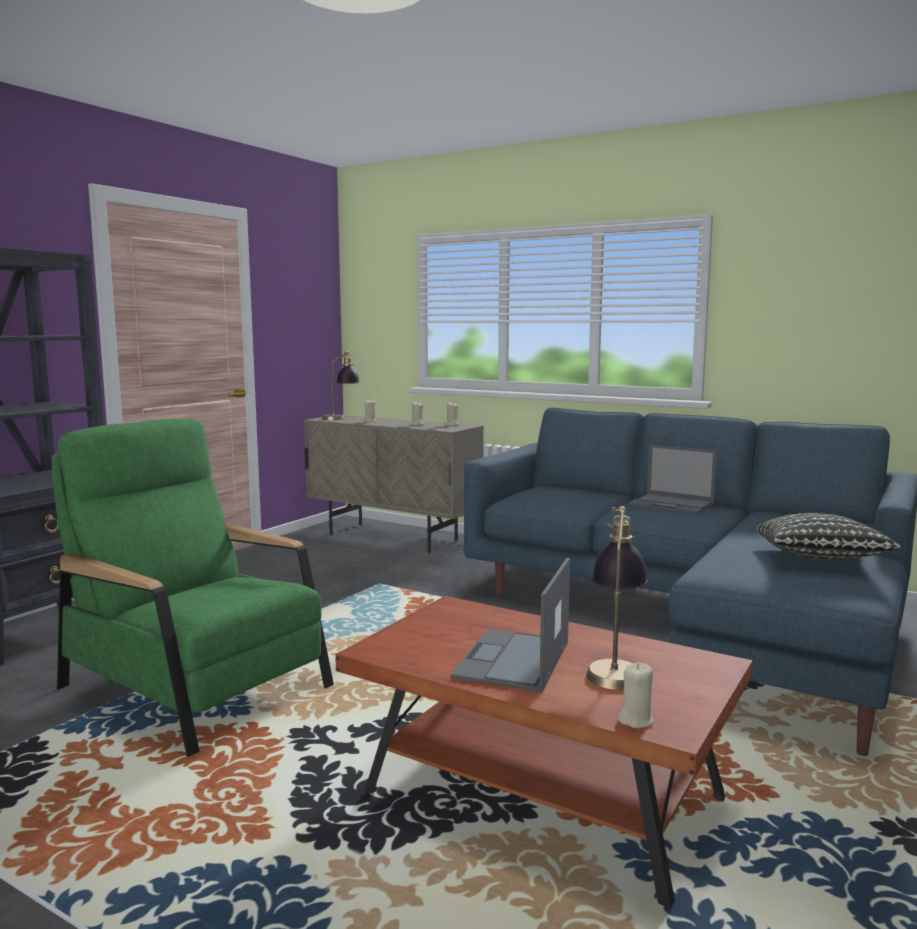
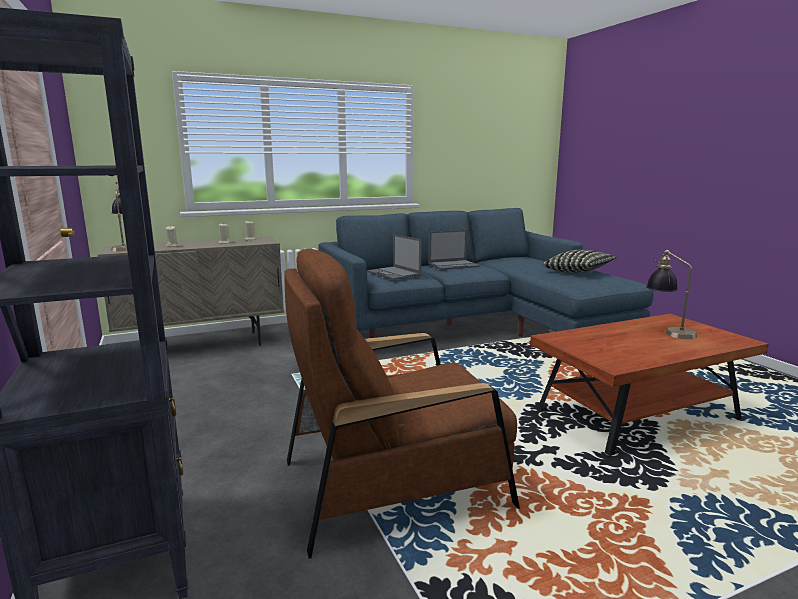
camera: 55 degrees left, 5 degrees up
green armchair [52,419,334,757] -> brown armchair [285,249,520,559]
laptop [451,558,570,692] -> laptop moved to [367,234,422,280]
beige candle [617,663,654,728] -> none

